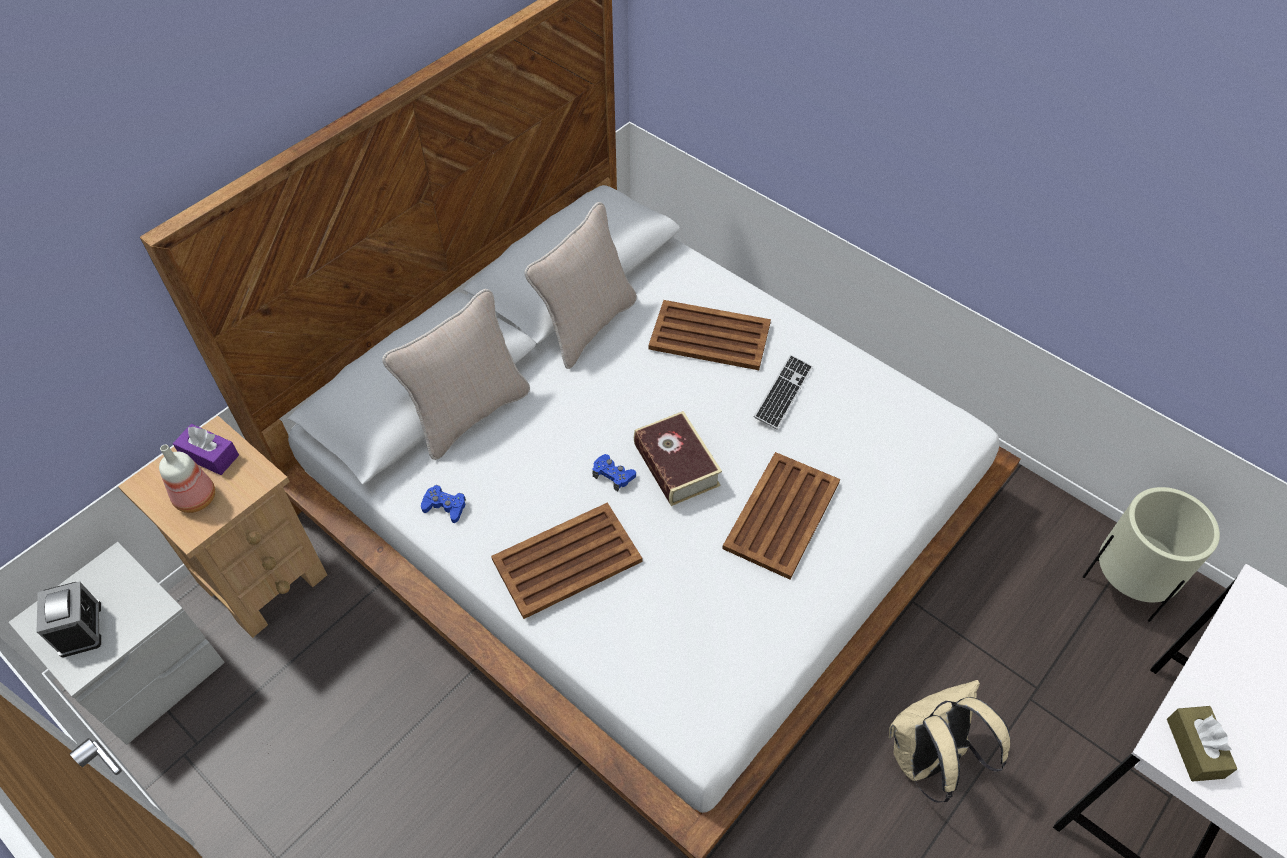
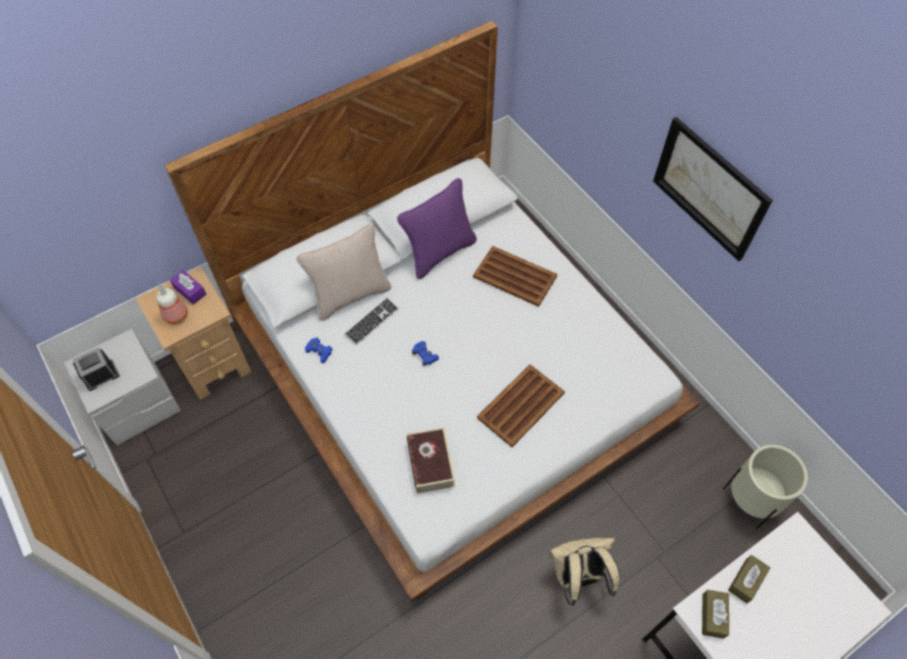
camera: 15 degrees right, 5 degrees up
alarm clock [37,581,101,658] -> alarm clock turned 120 degrees counterclockwise [73,347,120,391]
brown tray [491,502,642,619] -> none
beige pillow [524,202,637,369] -> purple pillow [397,178,477,279]
book [634,411,722,506] -> book moved to [407,428,455,494]
keyboard [753,354,813,429] -> keyboard moved to [344,297,399,345]
none -> picture [653,117,773,261]
none -> brown tissue box [728,555,770,603]

